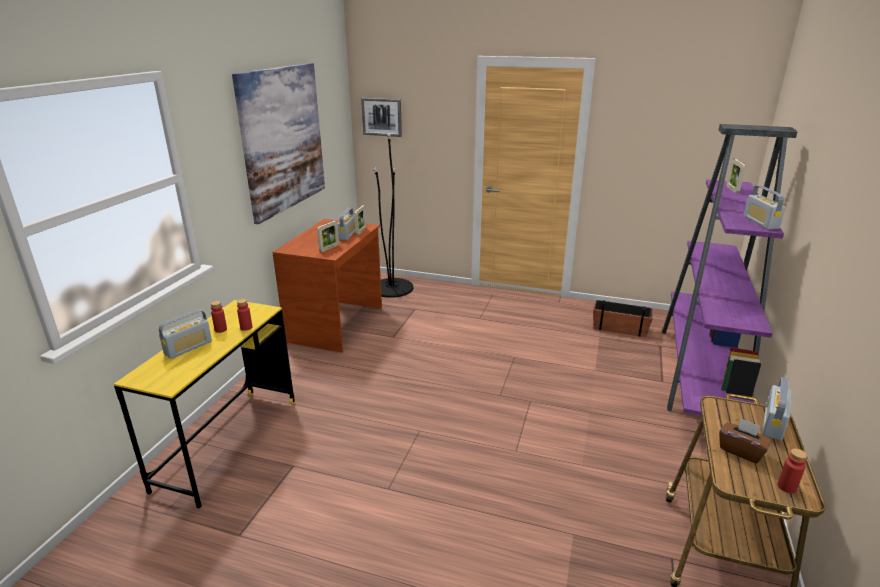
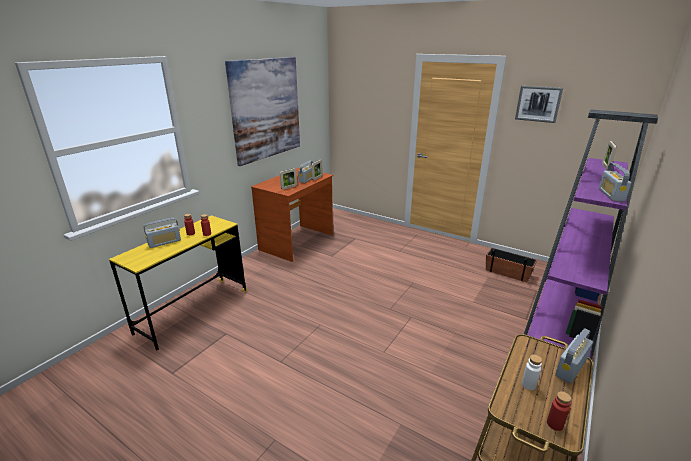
camera: 15 degrees right, 0 degrees up
picture [361,98,402,137] -> picture moved to [515,85,563,123]
black floor lamp [373,134,413,298] -> none
brown tissue box [719,418,772,463] -> white bottle [522,354,542,390]

